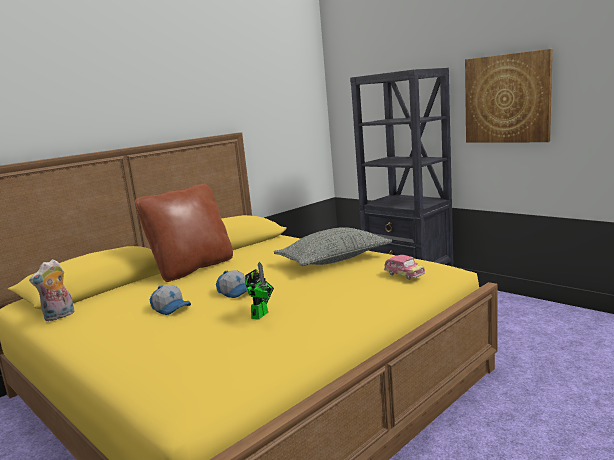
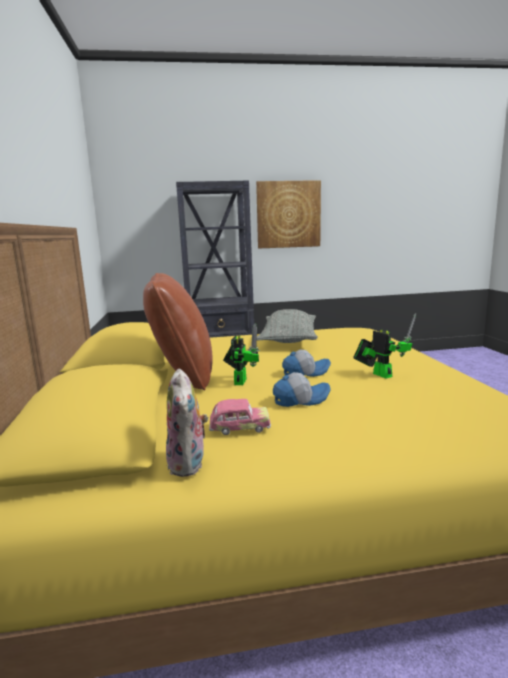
camera: 55 degrees left, 0 degrees up
toy car [384,255,425,280] -> toy car moved to [209,399,271,435]
none -> toy robot [223,323,260,385]

